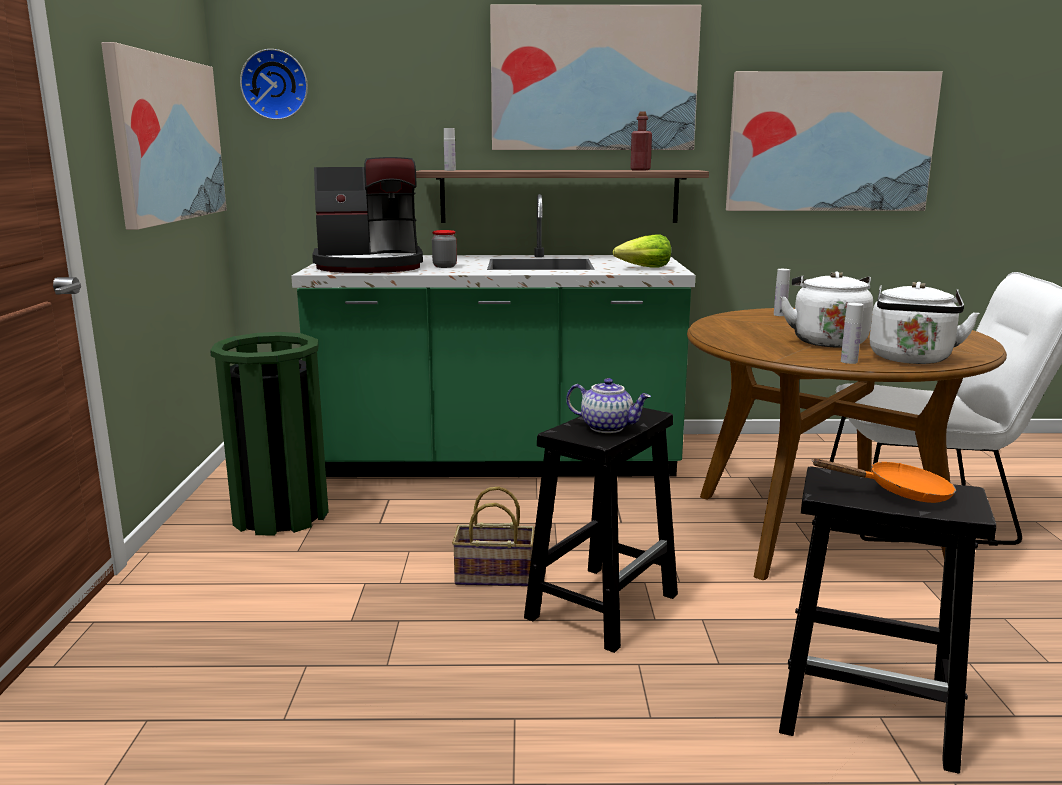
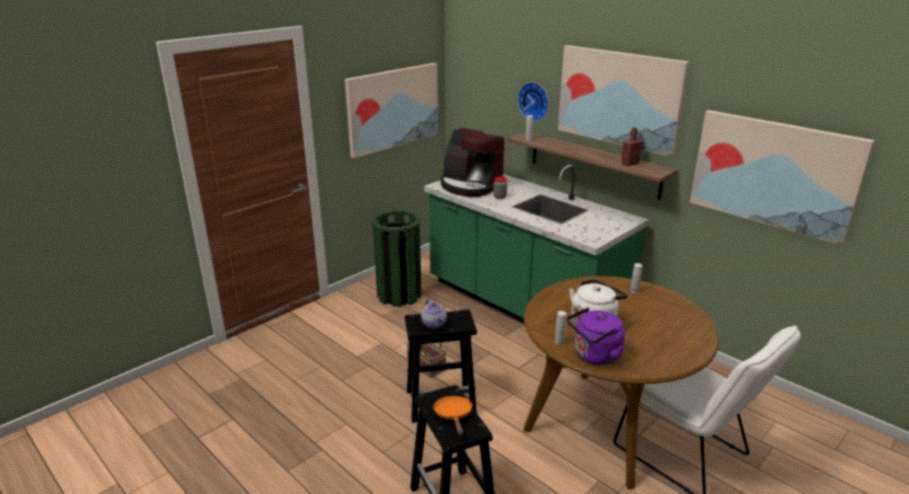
camera: 45 degrees right, 10 degrees up
wall clock [240,49,308,120] -> wall clock moved to [518,82,549,122]
lettuce [613,234,671,268] -> none
orange frying pan [811,458,956,503] -> orange frying pan turned 150 degrees counterclockwise [433,396,473,435]
white kettle [869,282,979,364] -> purple kettle [567,307,625,365]

